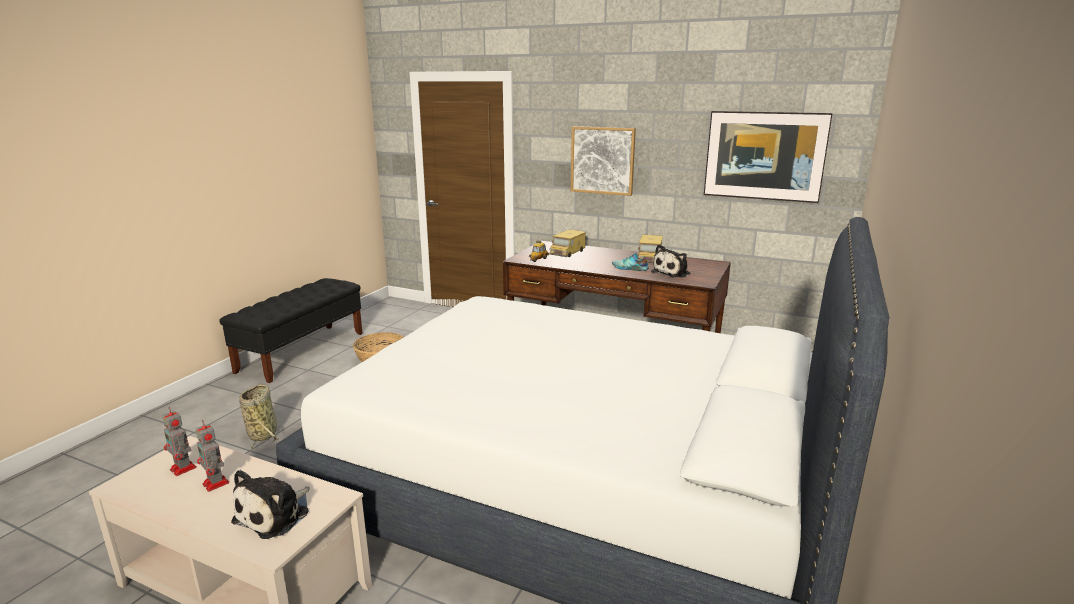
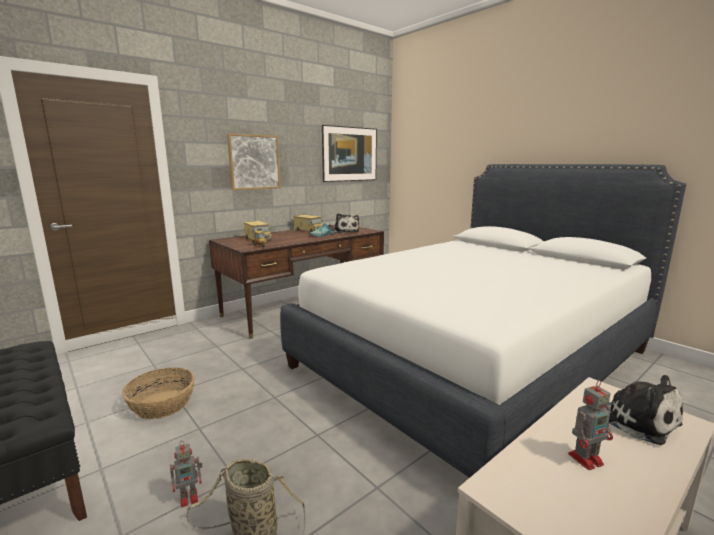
camera: 65 degrees left, 5 degrees down
toy robot [162,407,197,476] -> toy robot moved to [170,441,203,508]

